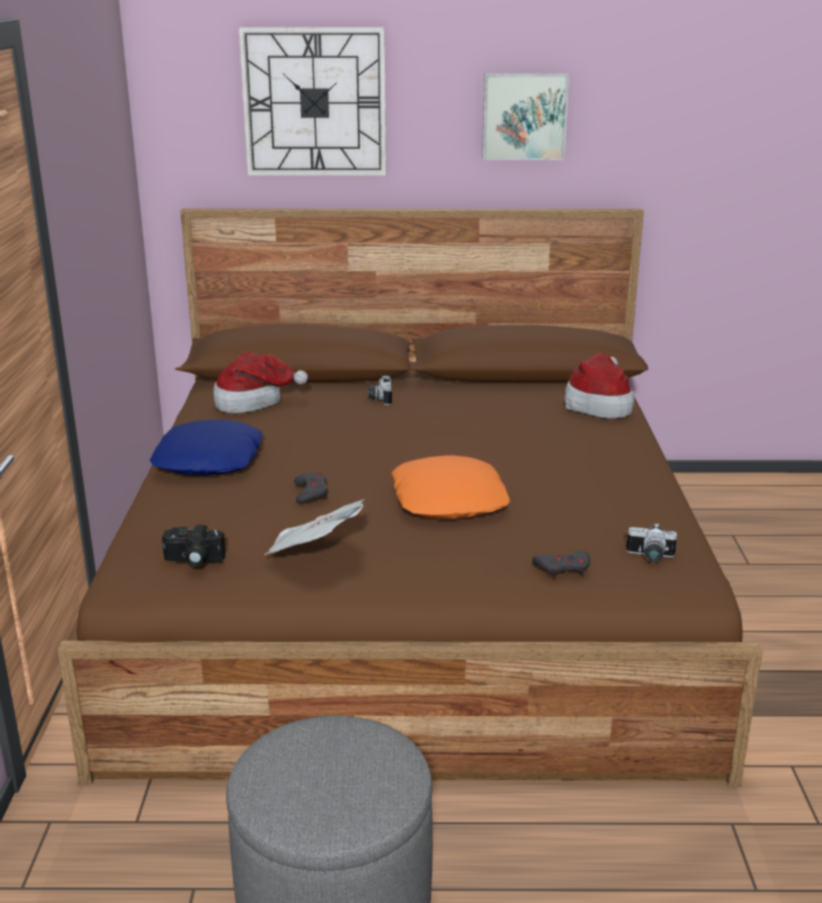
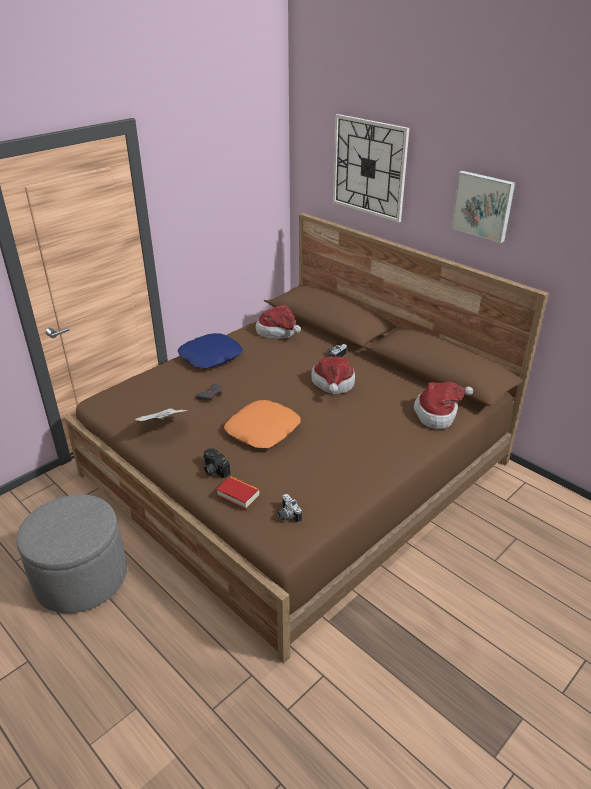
camera: 45 degrees right, 10 degrees up
camera [162,525,226,567] -> camera moved to [203,448,230,478]
grey game controller [532,551,590,578] -> book [216,476,260,510]
none -> hat [311,357,355,394]

